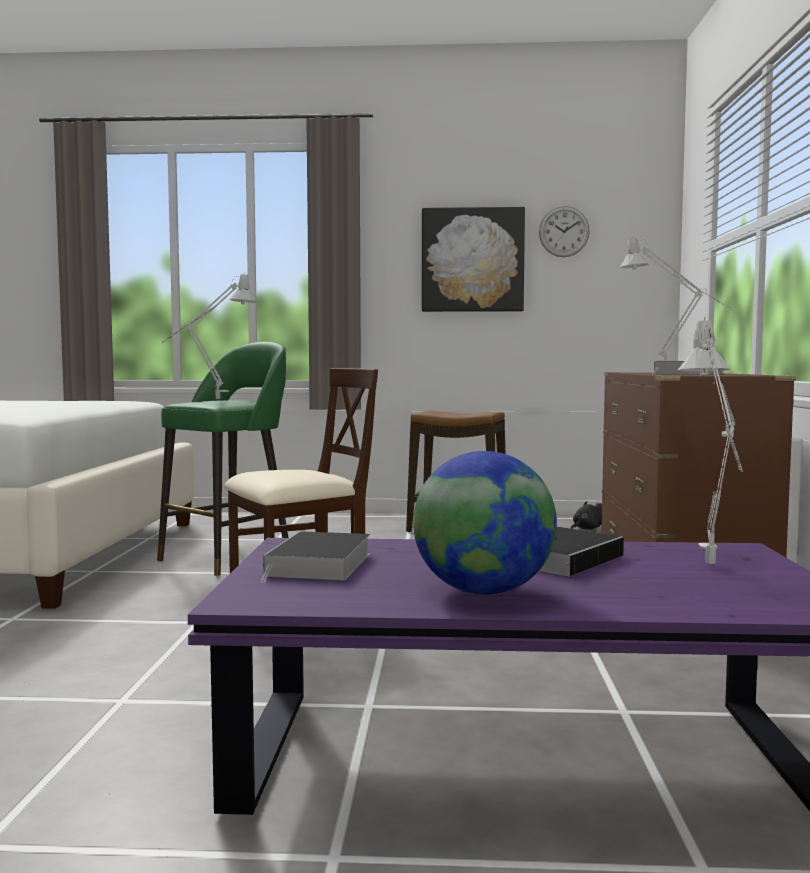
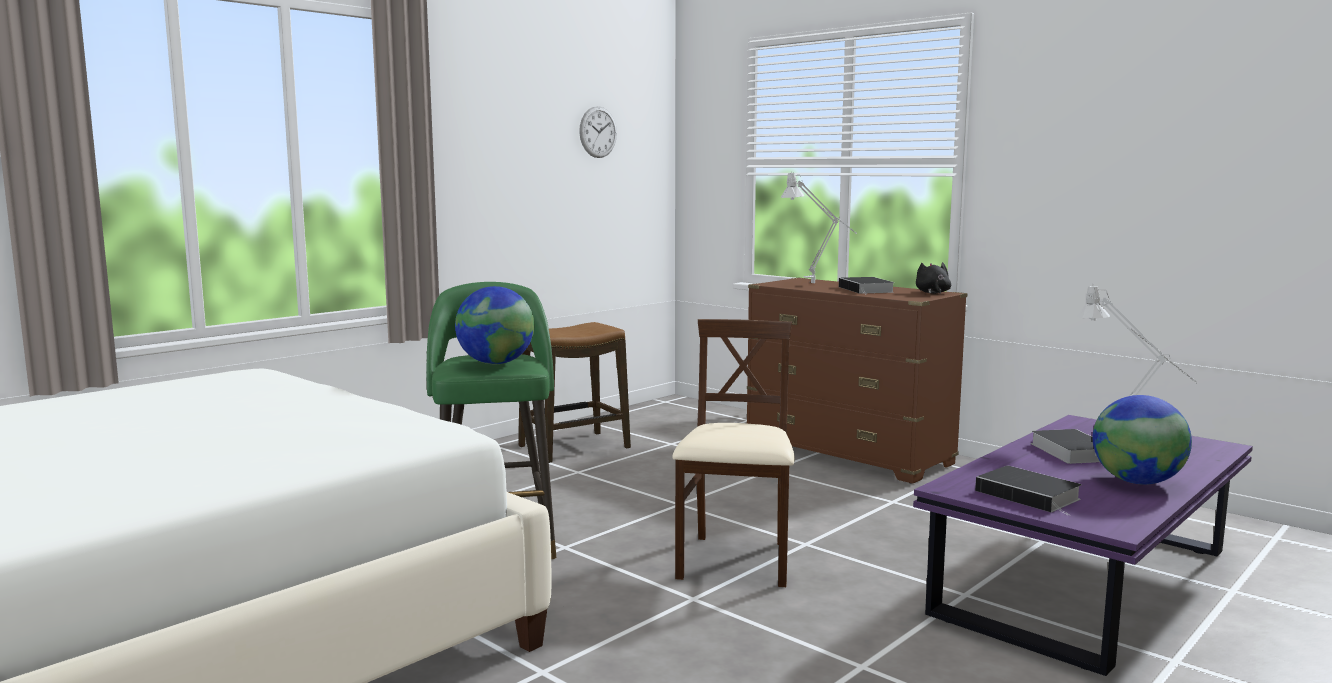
camera: 50 degrees left, 5 degrees up
grey table lamp [163,272,256,399] -> globe [455,286,534,364]
picture [422,207,525,312] -> none
black plush toy [571,501,602,530] -> black plush toy moved to [916,262,951,294]

